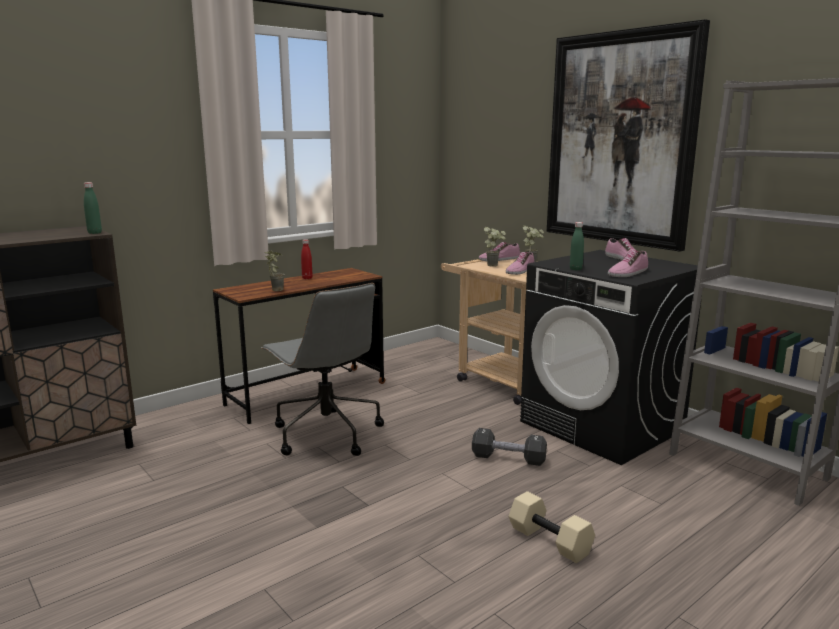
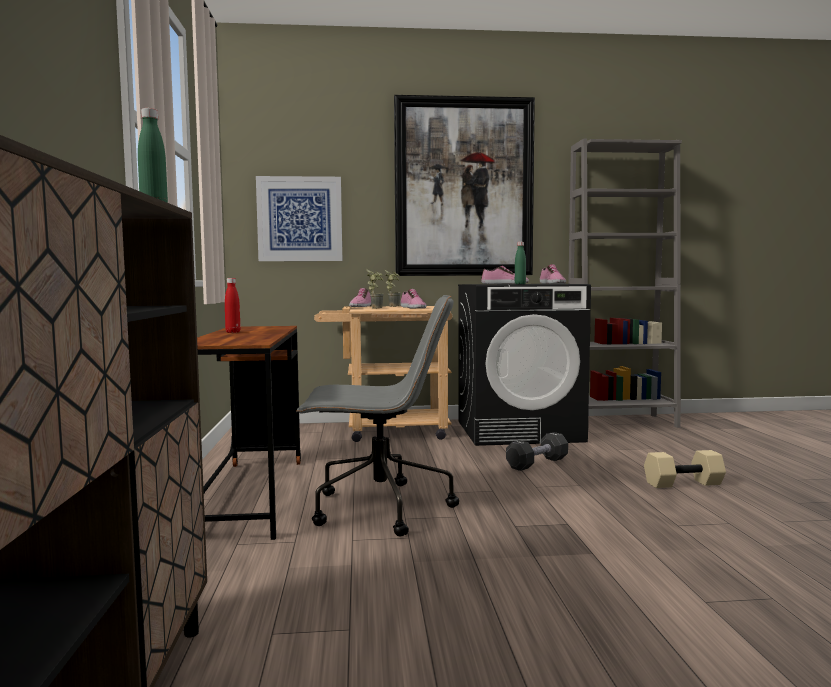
camera: 55 degrees left, 10 degrees down
potted plant [264,251,285,291] -> none
none -> picture [256,176,342,261]

